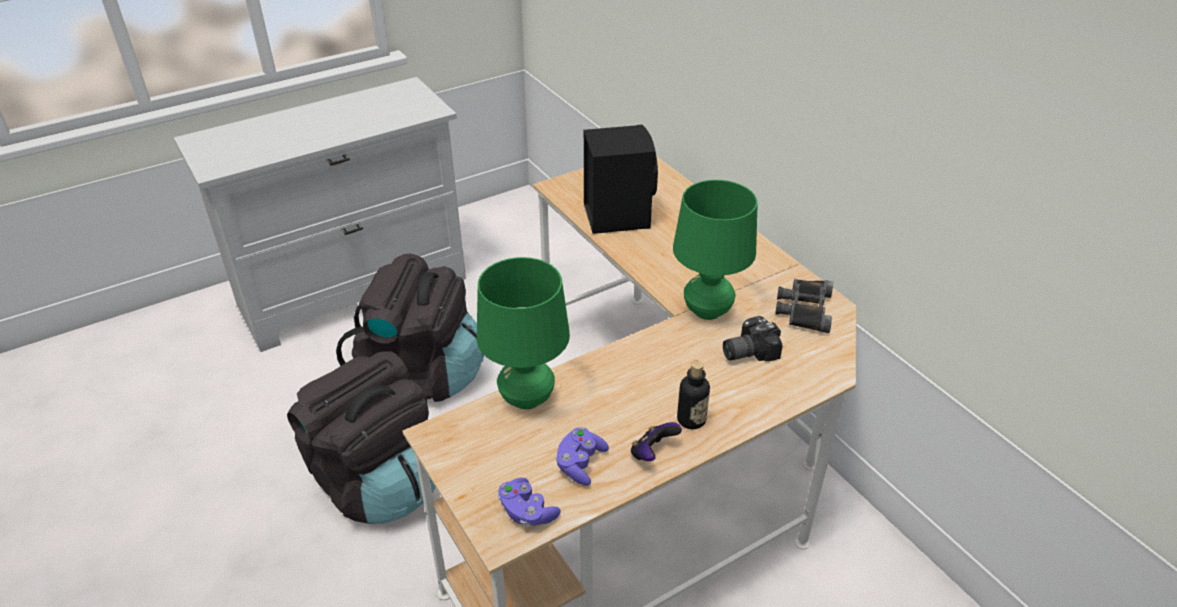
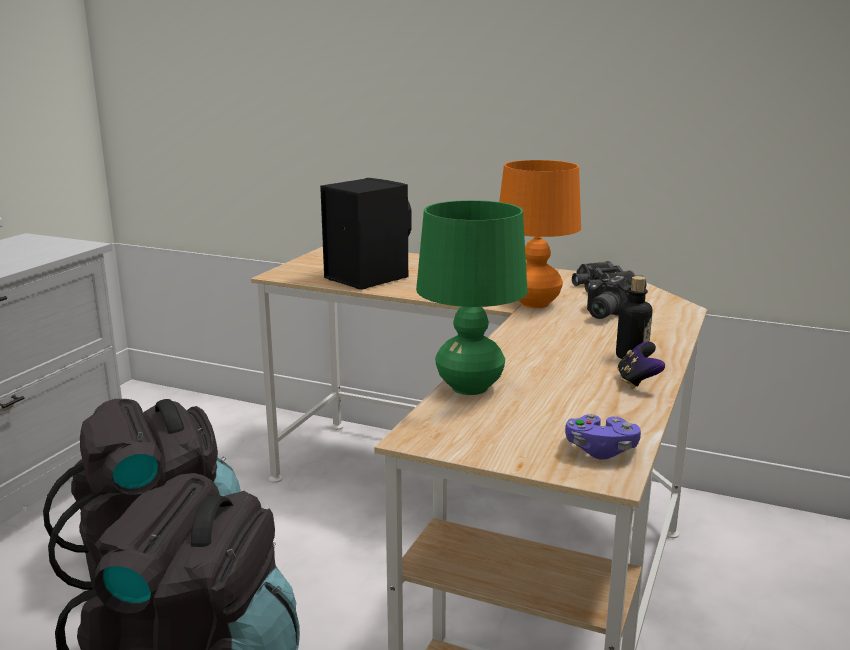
camera: 35 degrees left, 20 degrees down
purple game controller [555,427,609,486] -> none
green table lamp [673,180,758,320] -> orange table lamp [499,160,581,308]

